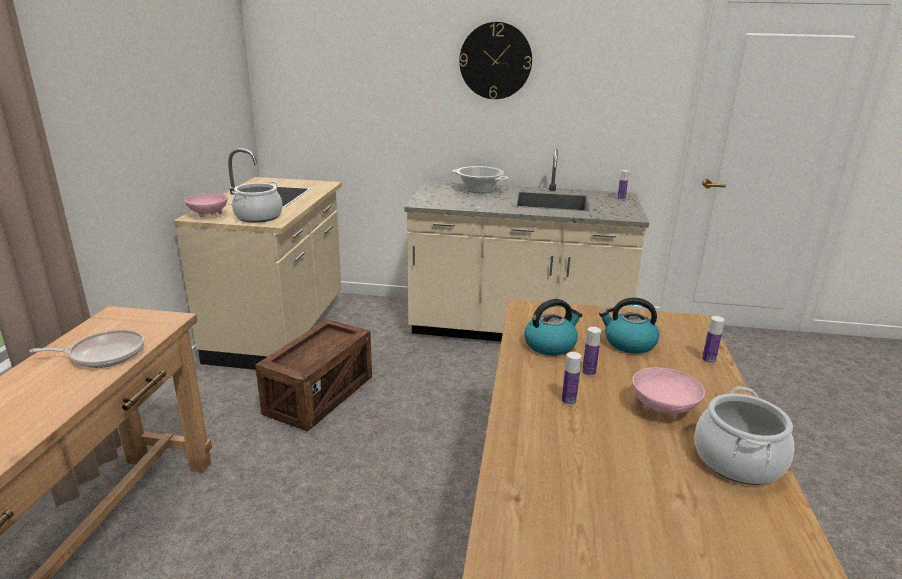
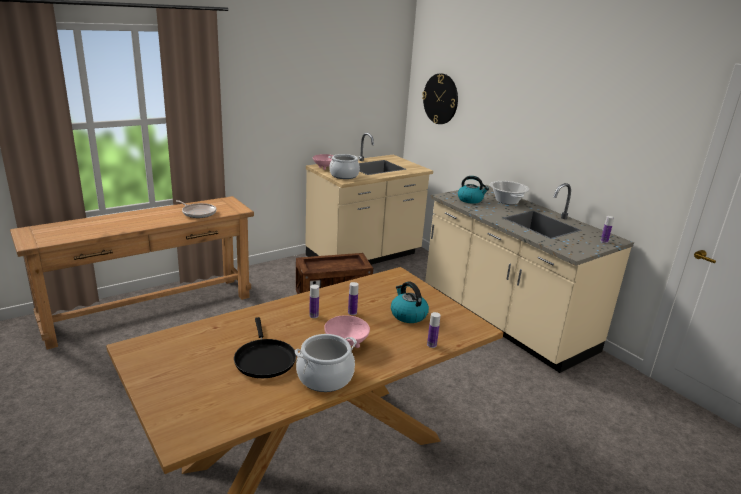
camera: 45 degrees right, 0 degrees up
wall clock [459,22,532,99] -> wall clock moved to [422,74,458,124]
kettle [524,299,582,356] -> kettle moved to [458,176,489,204]
none -> black frying pan [234,317,296,378]

